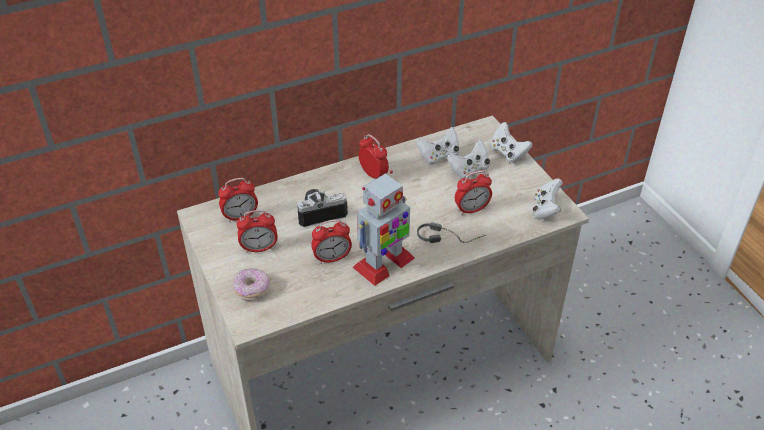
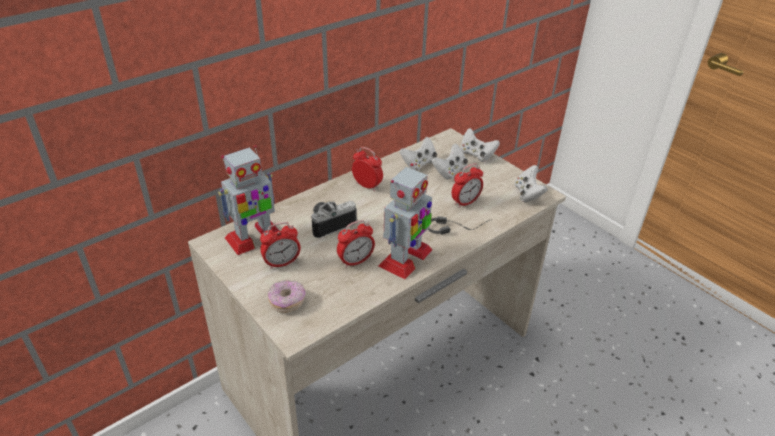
camera: 15 degrees left, 5 degrees down
alarm clock [218,178,258,222] -> toy robot [218,145,279,255]

